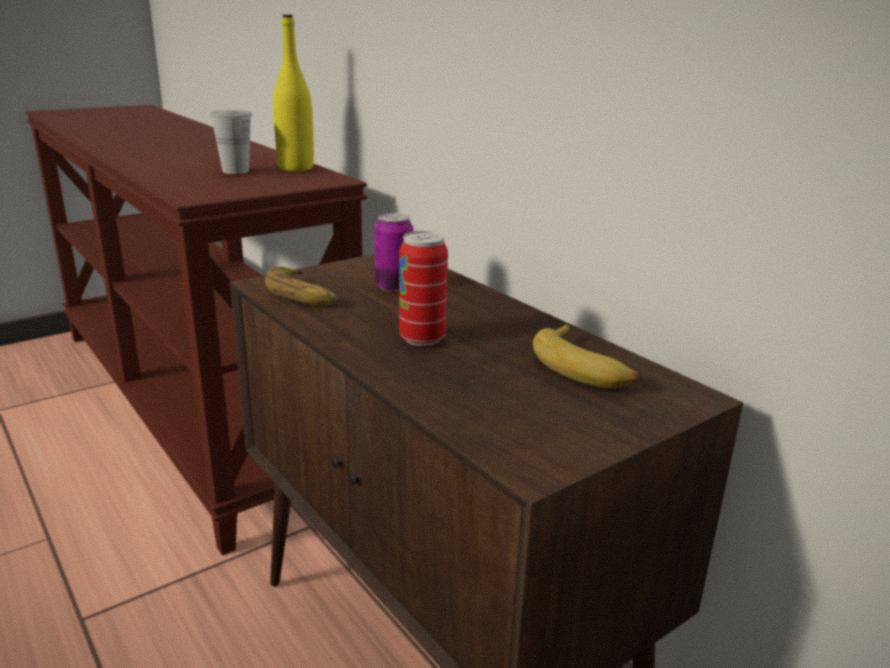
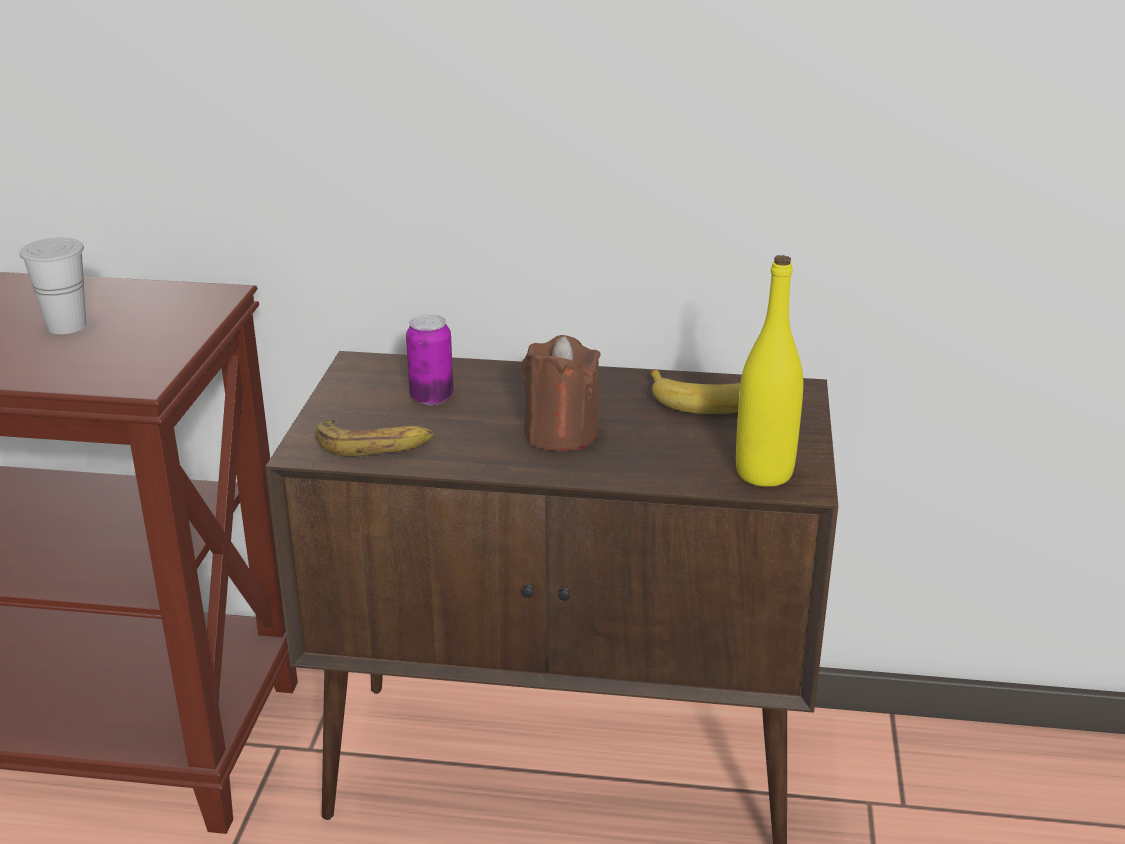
camera: 45 degrees left, 5 degrees up
yellow bottle [273,15,314,171] -> yellow bottle moved to [736,255,803,487]
can [399,231,448,346] -> brown candle [522,335,601,451]

